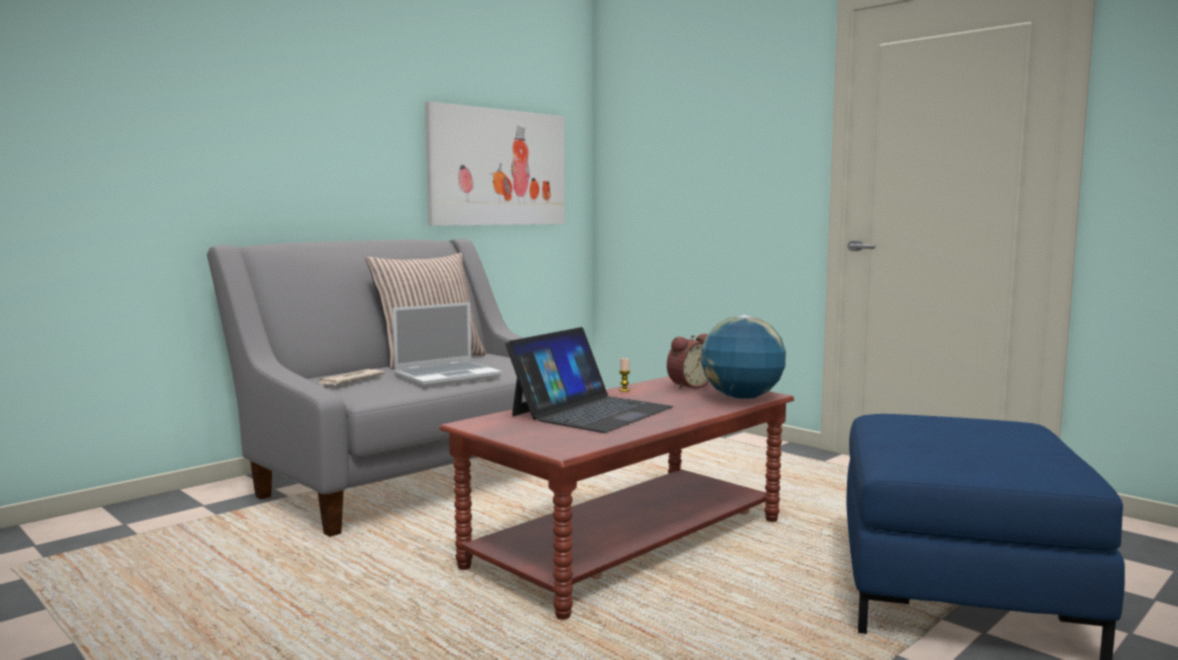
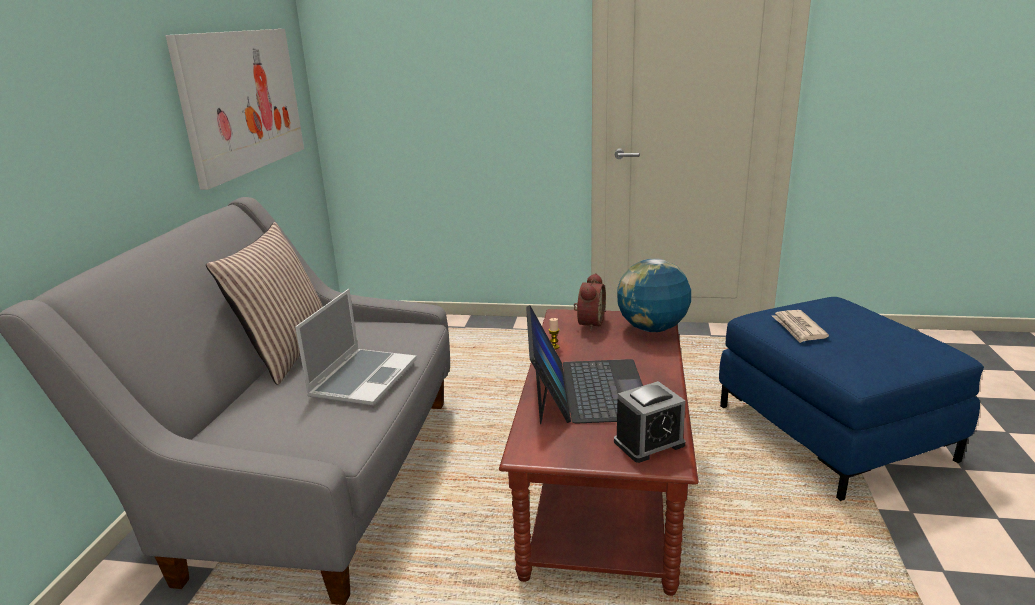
camera: 35 degrees left, 15 degrees up
newspaper [318,369,385,385] -> newspaper moved to [772,310,829,343]
none -> alarm clock [614,381,686,463]

